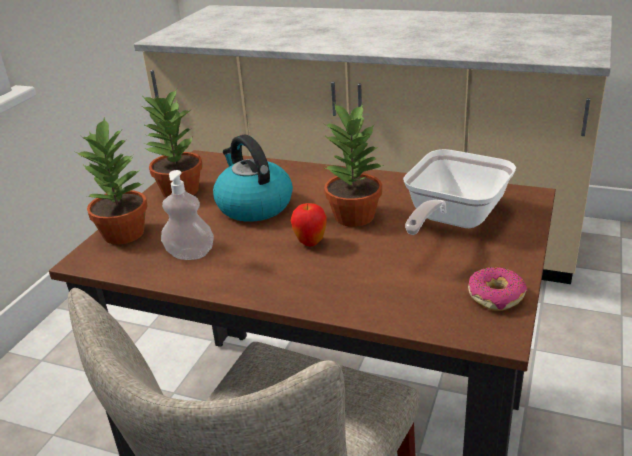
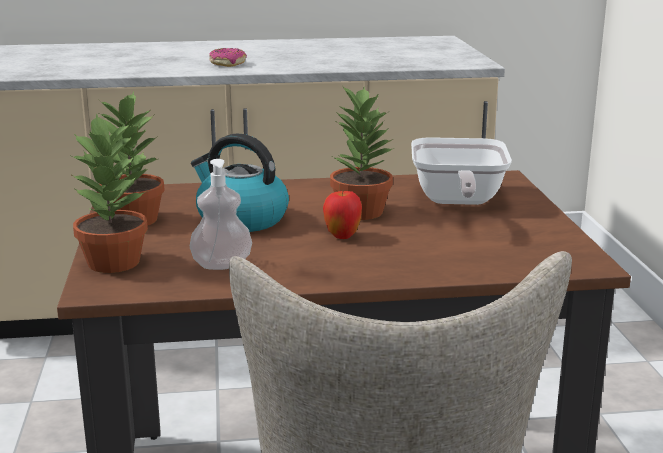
camera: 30 degrees left, 10 degrees down
donut [468,267,528,311] -> donut moved to [209,48,247,67]

